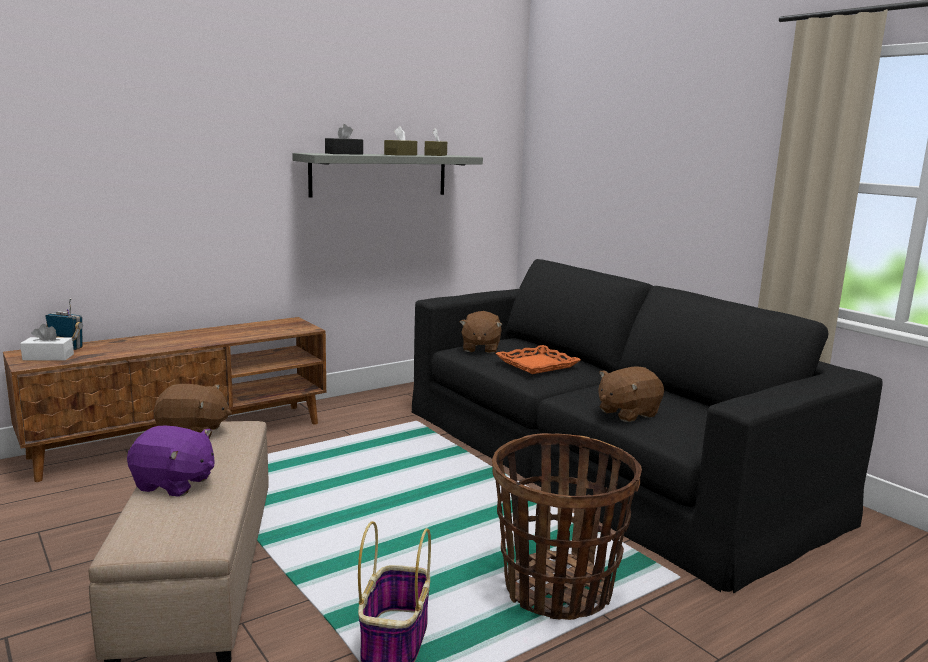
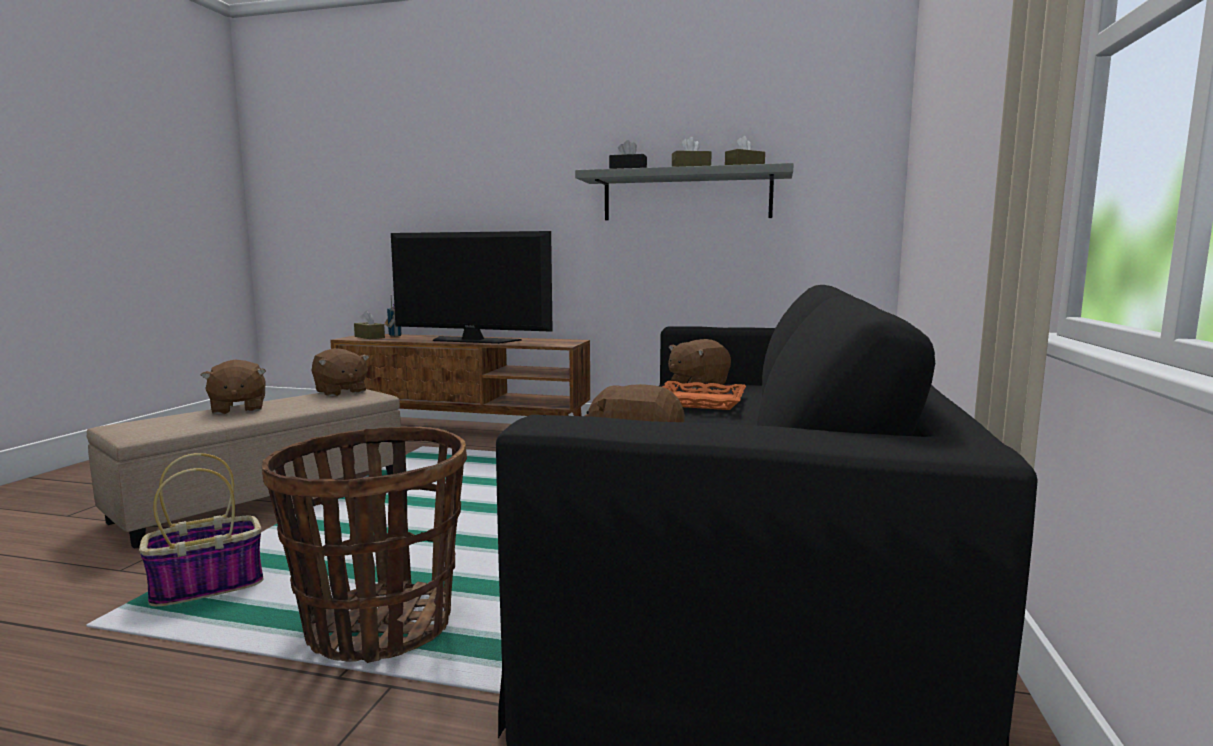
camera: 50 degrees right, 5 degrees down
white tissue box [20,324,74,361] -> brown tissue box [354,311,385,339]
purple plush toy [127,426,215,497] -> brown plush toy [201,360,266,415]
none -> television [391,231,553,344]

